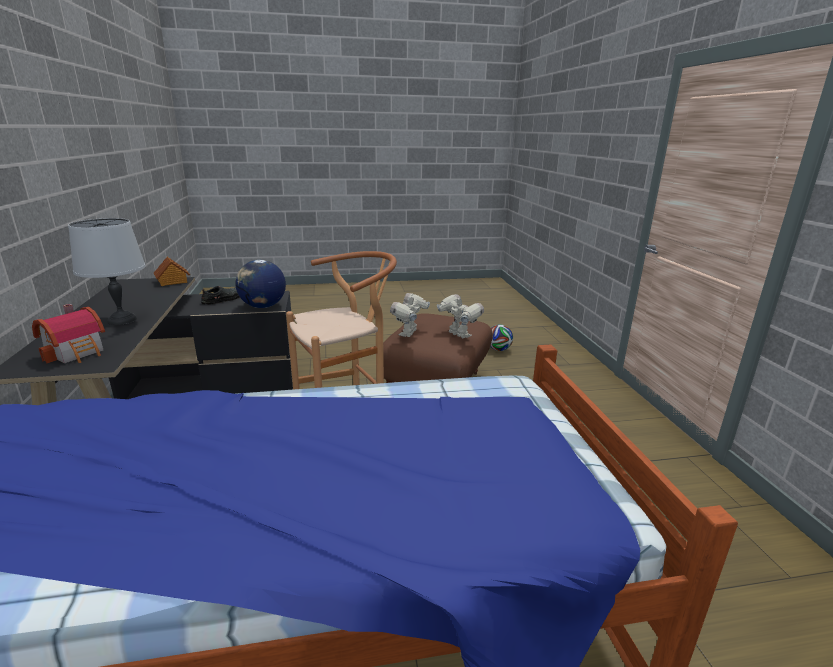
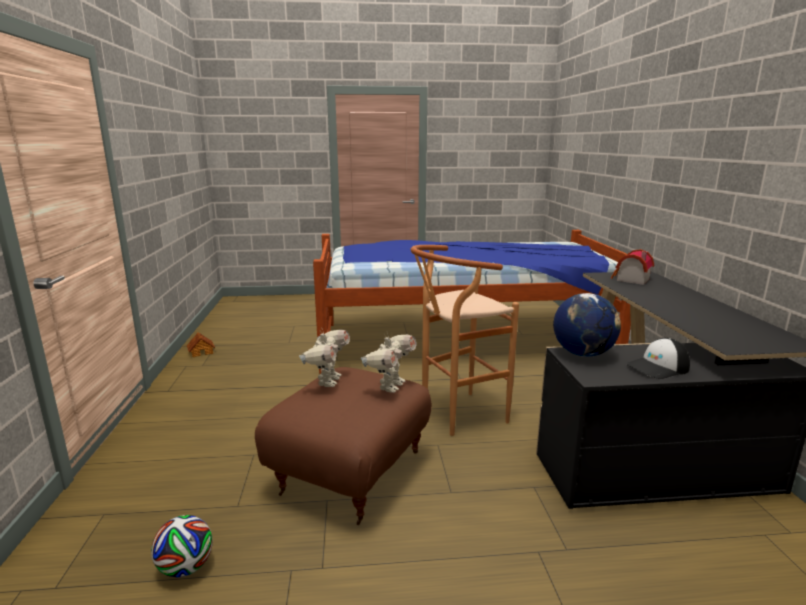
camera: 175 degrees left, 5 degrees down
grey table lamp [68,218,146,325] -> none
toy house [153,257,190,286] -> toy house moved to [187,332,215,357]
black shoe [201,286,240,305] -> cap [626,338,690,379]
toy robot [437,294,484,339] -> toy robot turned 135 degrees counterclockwise [299,329,350,387]

